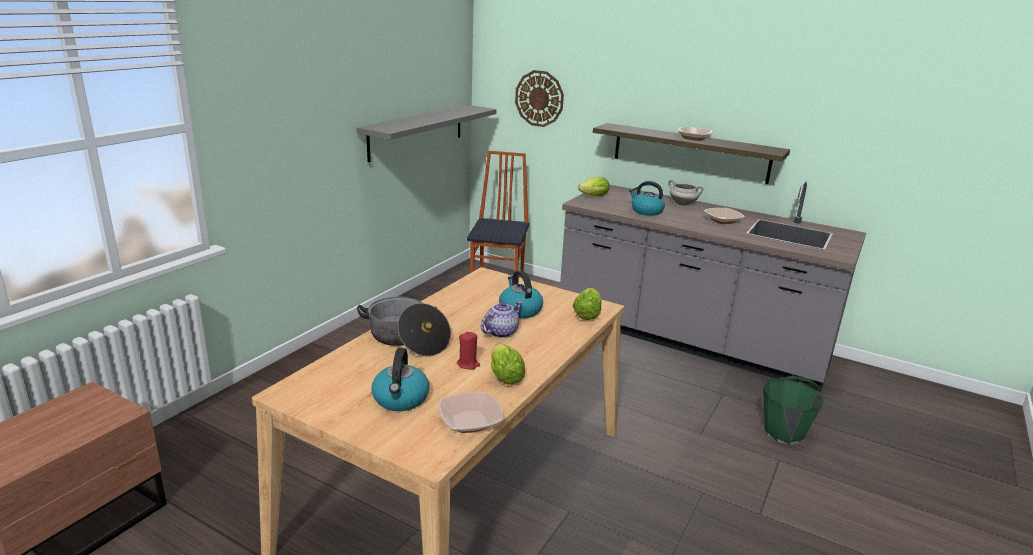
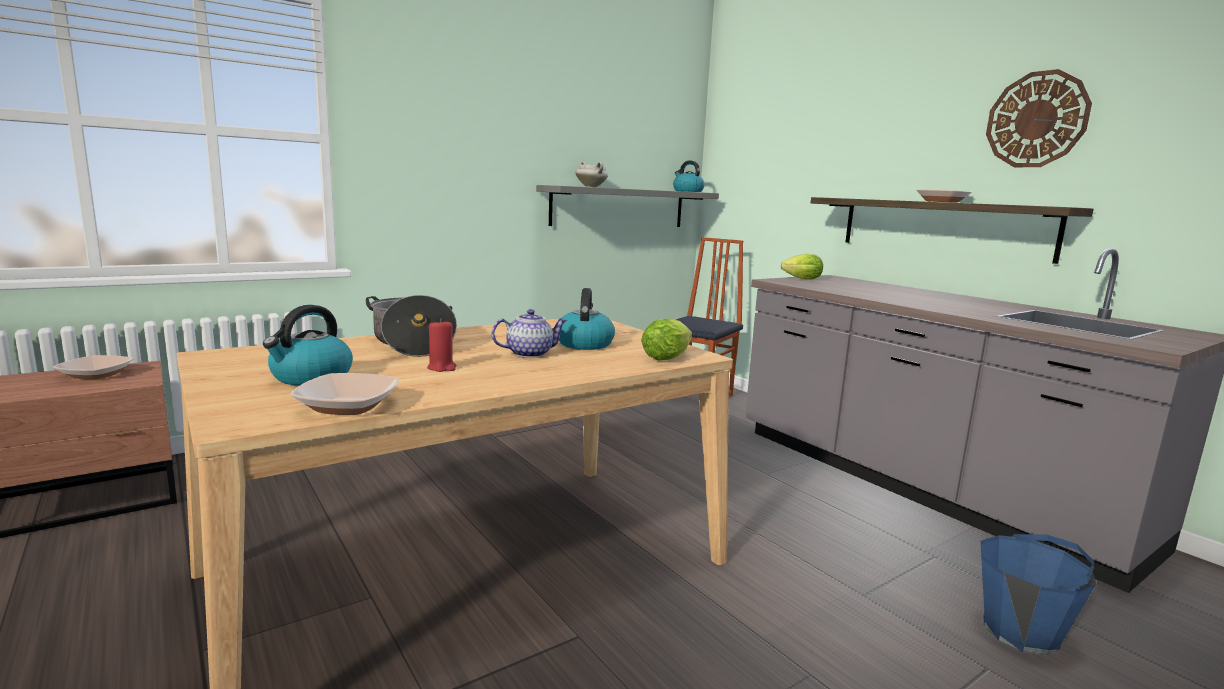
camera: 25 degrees right, 10 degrees down
lettuce [491,344,525,384] -> none
wall clock [515,70,564,127] -> wall clock moved to [986,69,1092,167]
kettle [629,181,665,216] -> kettle moved to [673,160,705,192]
white cooking pot [668,180,703,206] -> white cooking pot moved to [575,162,608,187]
bowl [704,208,745,224] -> bowl moved to [53,355,134,379]
green bucket [763,376,824,445] -> blue bucket [981,534,1096,656]

